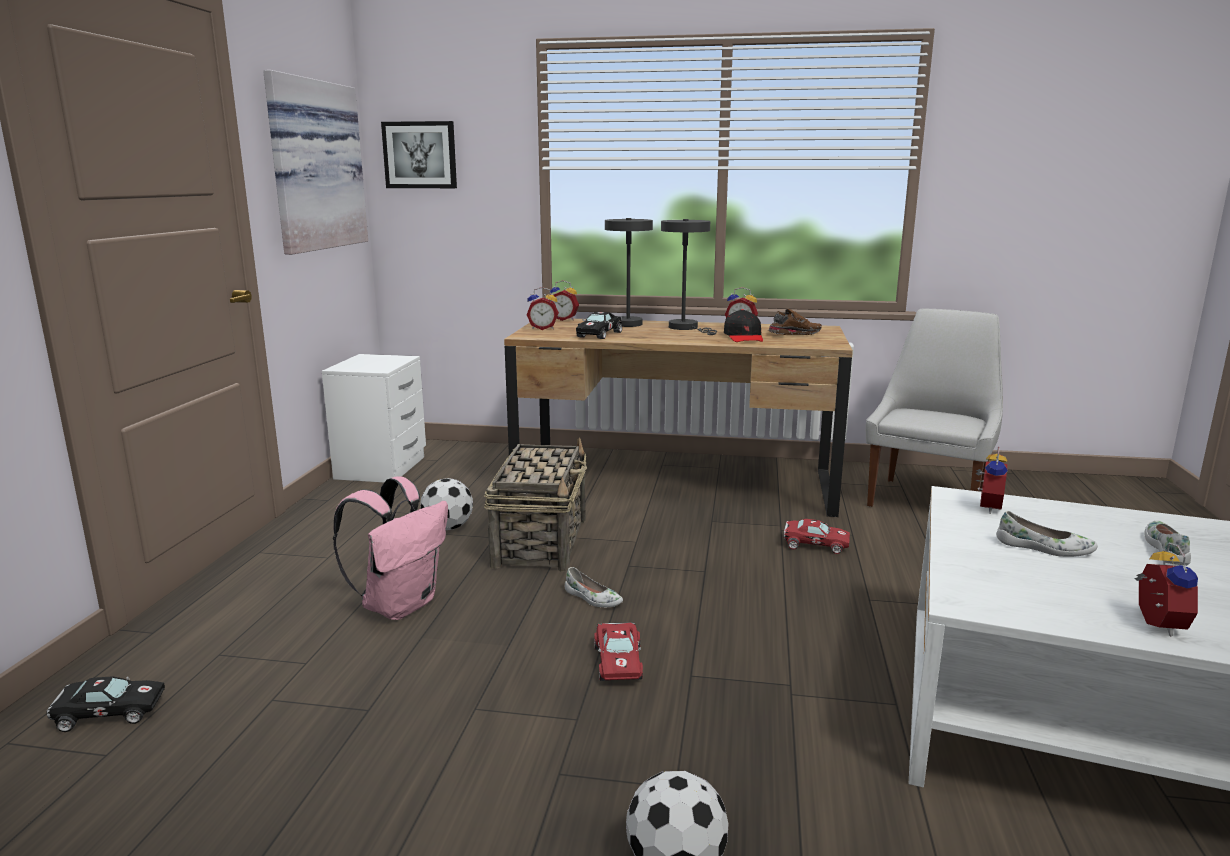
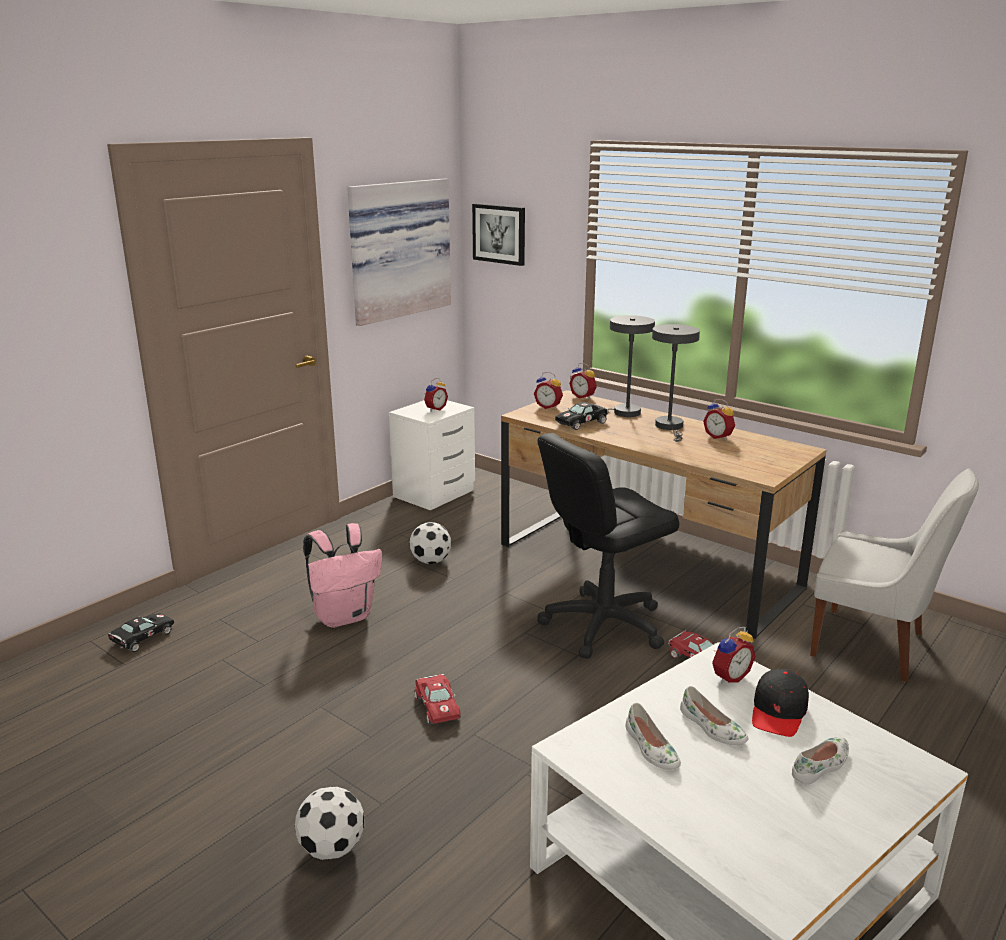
camera: 30 degrees right, 5 degrees up
black toy car [47,676,165,732] -> black toy car turned 75 degrees counterclockwise [108,613,174,652]
basket [484,438,587,572] -> none
white shoe [565,567,623,607] -> white shoe moved to [626,703,681,770]
red toy car [594,623,643,681] -> red toy car turned 45 degrees counterclockwise [415,674,461,724]
black cap [724,309,763,342] -> black cap moved to [752,669,809,737]
brown shoe [768,309,822,335] -> none
white chair [866,309,1003,507] -> white chair turned 60 degrees clockwise [810,469,979,683]
alarm clock [1134,543,1198,636] -> alarm clock moved to [424,378,448,411]
none -> black office chair [537,433,679,659]

